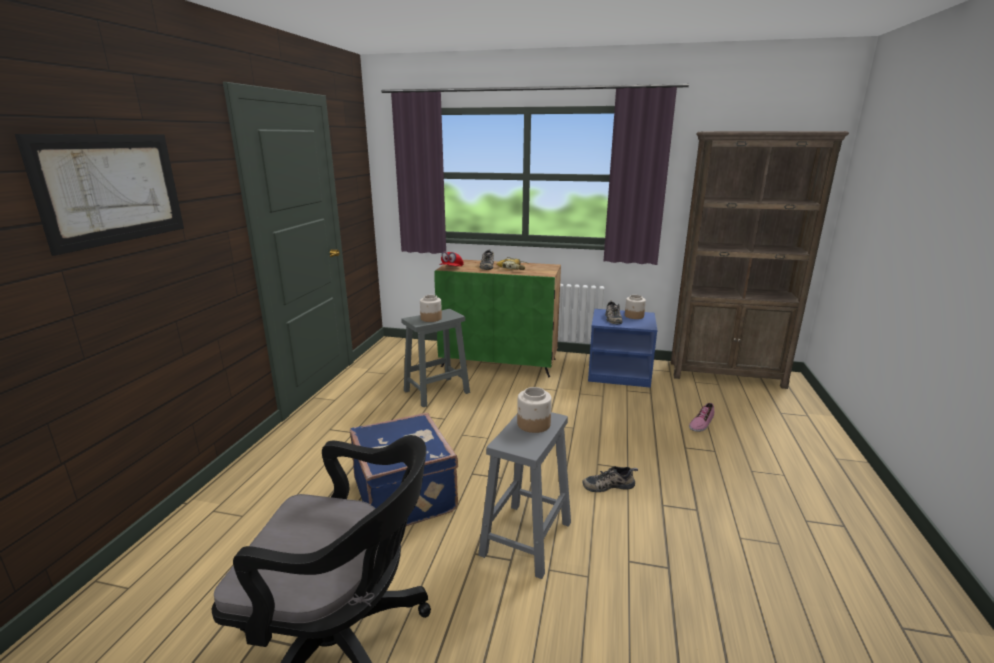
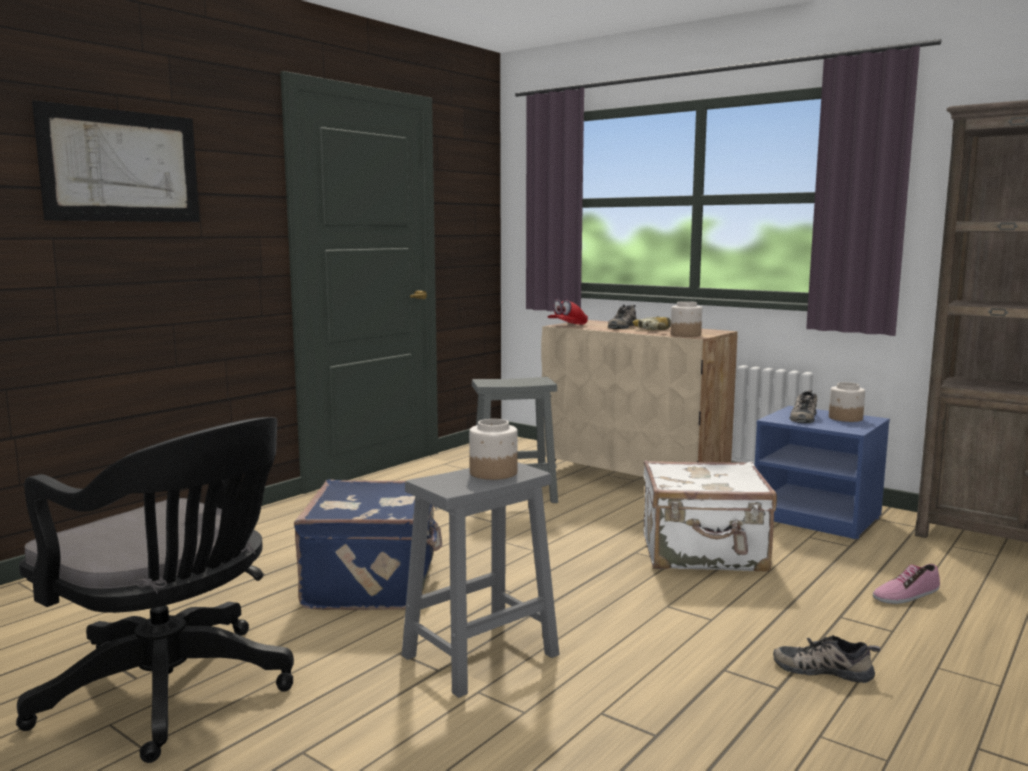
camera: 25 degrees right, 10 degrees down
jar [420,295,442,322] -> jar moved to [671,301,702,337]
green cabinet [434,260,561,377] -> beige cabinet [541,320,737,477]
shoe [583,467,638,492] -> shoe moved to [773,635,880,683]
none -> white suitcase [643,460,777,572]

